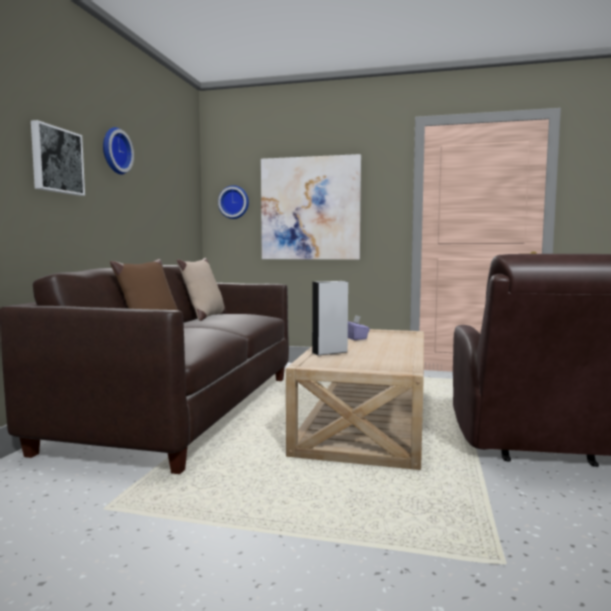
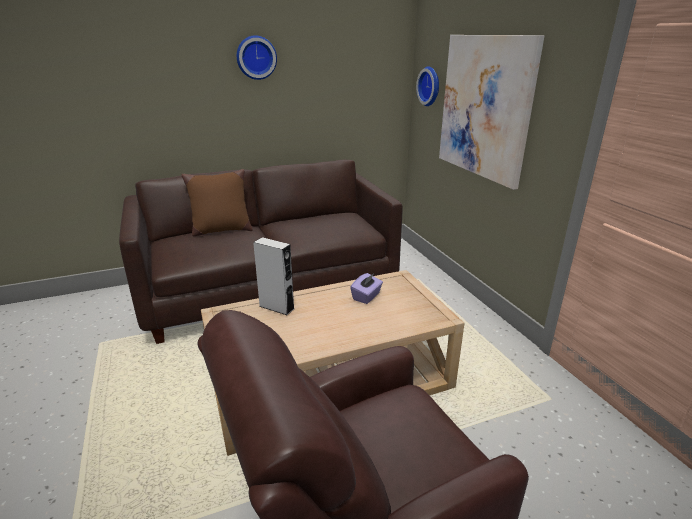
camera: 55 degrees right, 20 degrees up
picture [31,120,85,196] -> none
beige pillow [177,258,226,321] -> none

